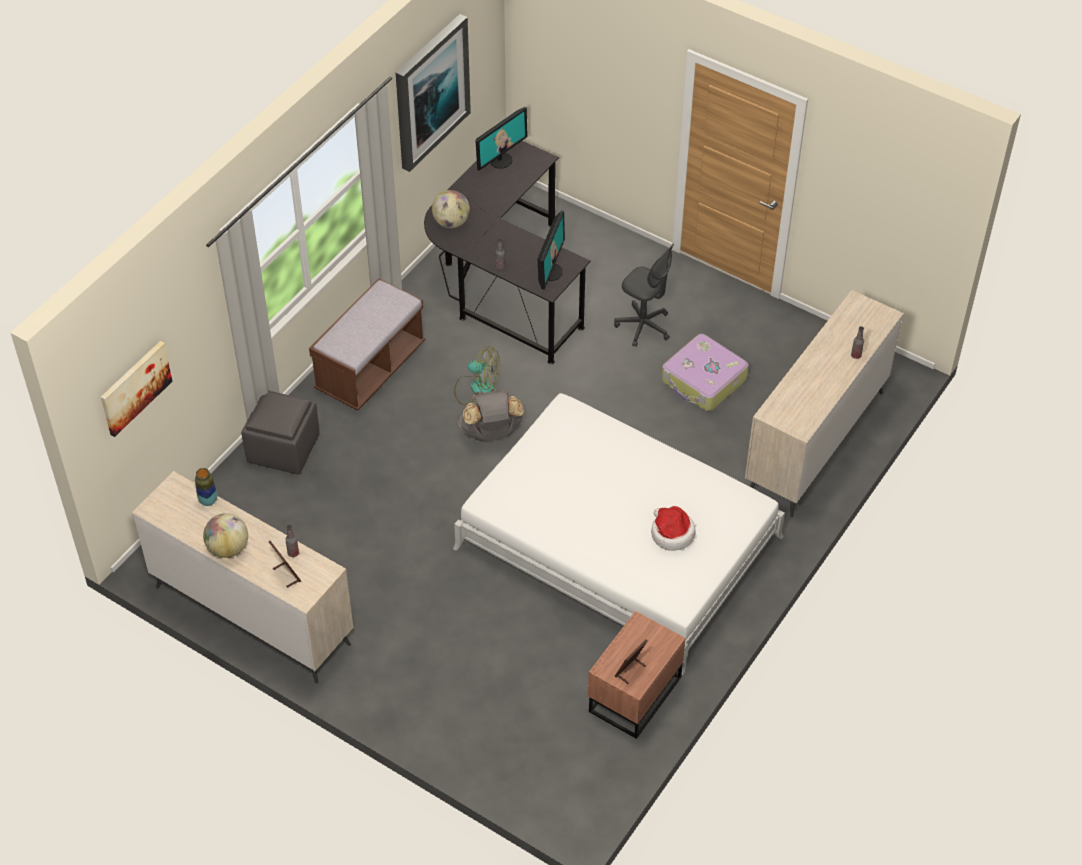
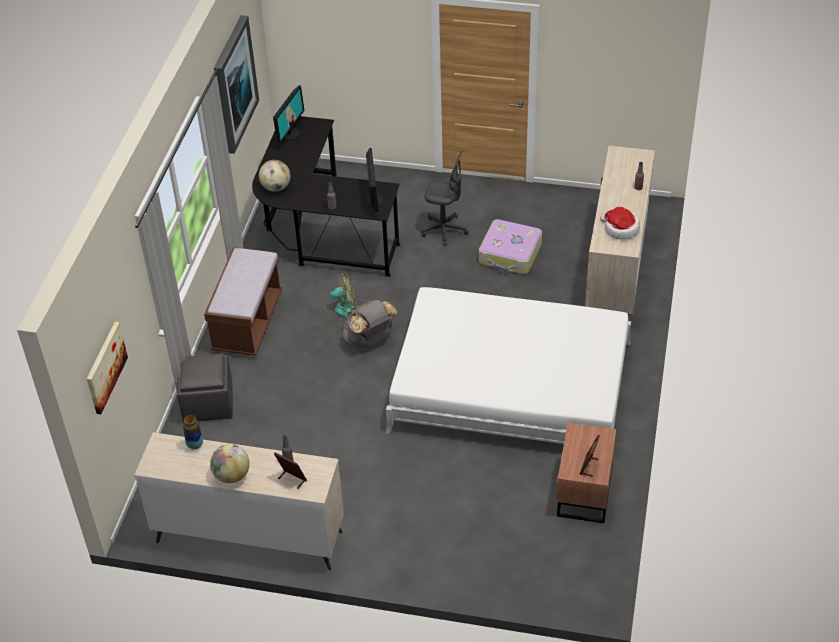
camera: 20 degrees left, 5 degrees down
hat [651,506,695,551] -> hat moved to [600,207,640,240]

